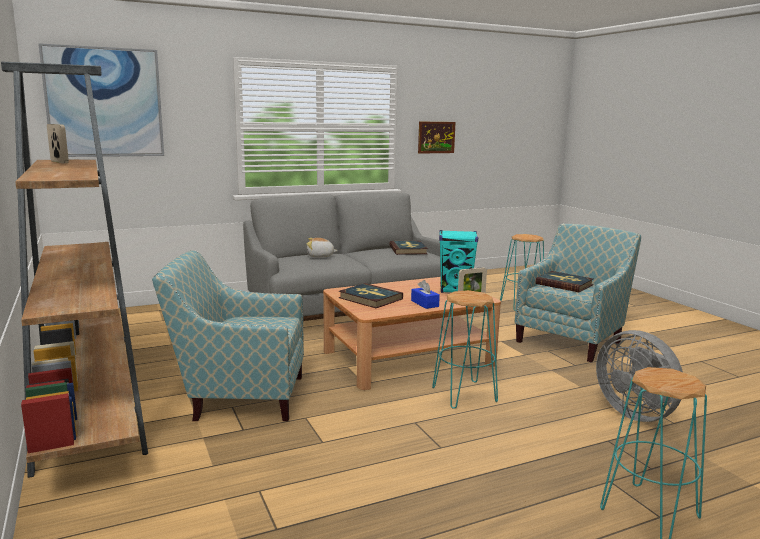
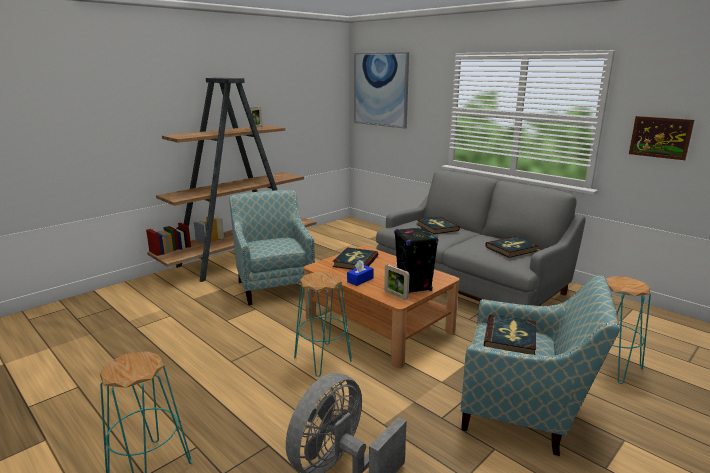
camera: 70 degrees right, 5 degrees up
plush toy [307,238,338,258] -> book [417,217,460,234]
turquoise speaker [439,230,478,293] -> black speaker [394,227,438,293]

